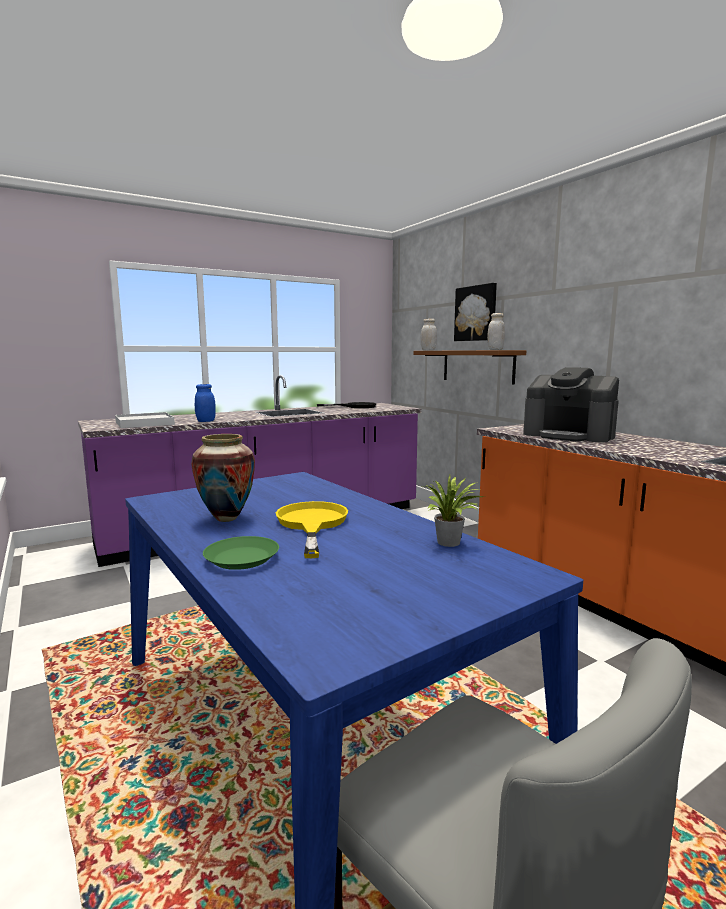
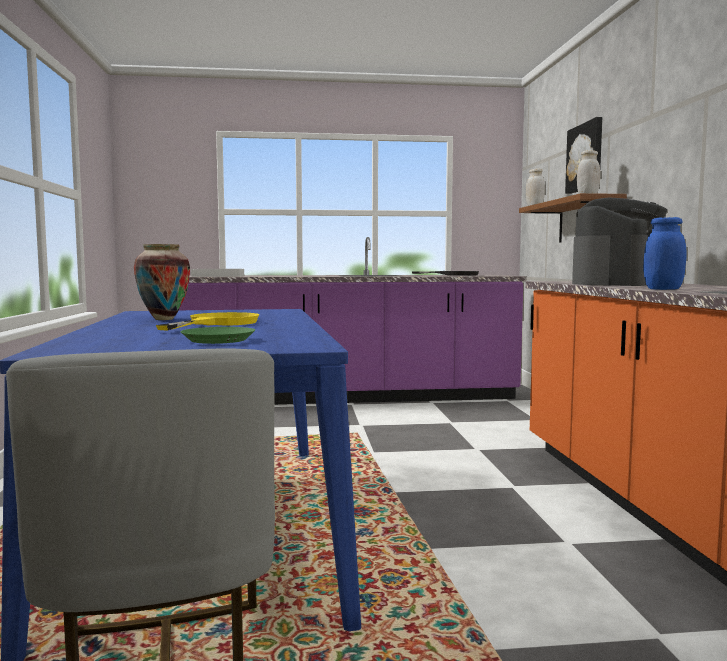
camera: 25 degrees right, 5 degrees down
blue jar [195,384,216,422] -> blue jar moved to [643,217,686,290]
green plate [203,536,279,570] -> green plate moved to [180,327,255,344]
potted plant [427,475,484,547] -> none
coffee machine [523,367,619,442] -> coffee machine turned 120 degrees counterclockwise [572,197,667,286]

